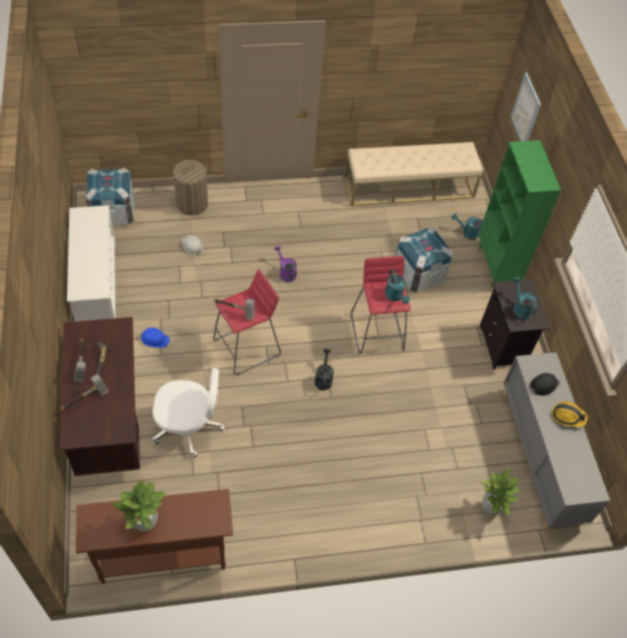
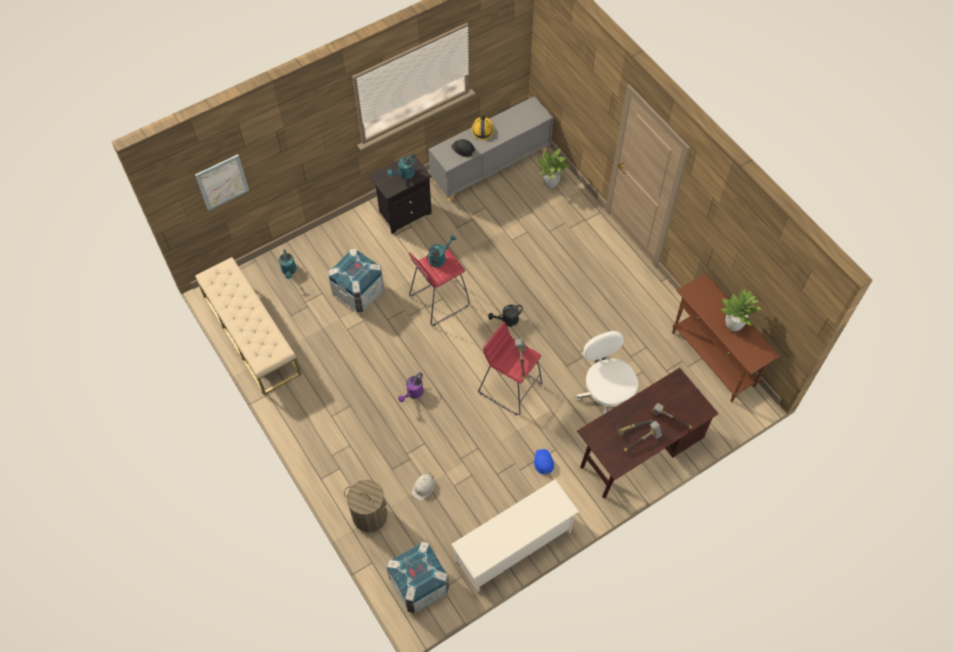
camera: 110 degrees left, 5 degrees up
green bookcase [479,140,561,288] -> none

